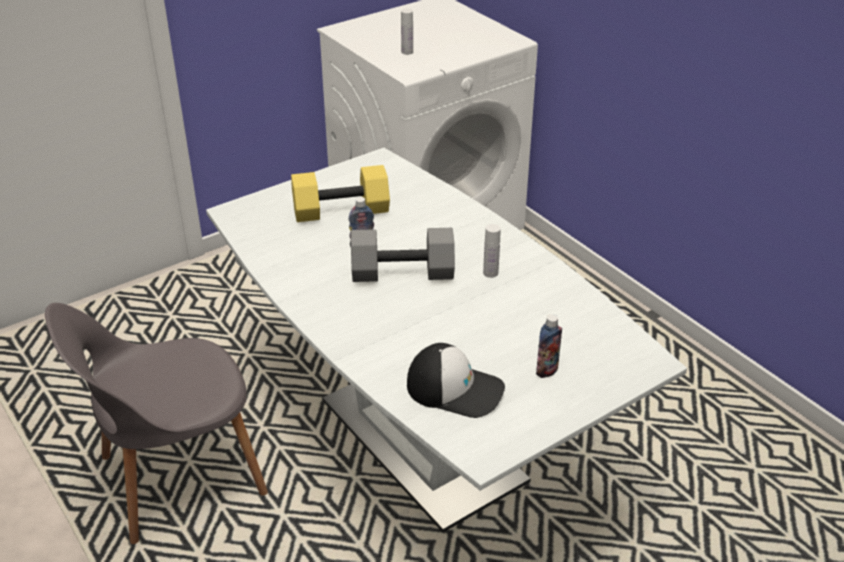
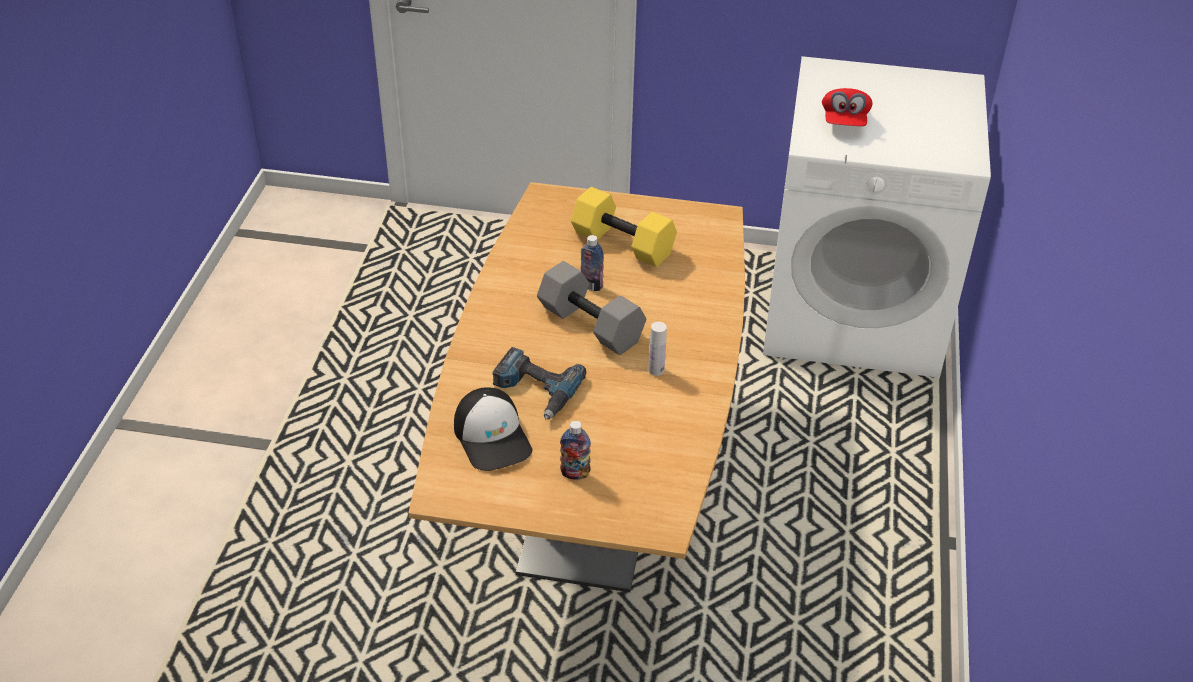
camera: 45 degrees right, 5 degrees up
grey chair [45,303,268,544] -> none
white dining table [206,148,687,532] -> brown dining table [408,182,745,592]
white bottle [401,9,413,55] -> red cap [822,88,872,126]
none -> power drill [492,347,586,420]

